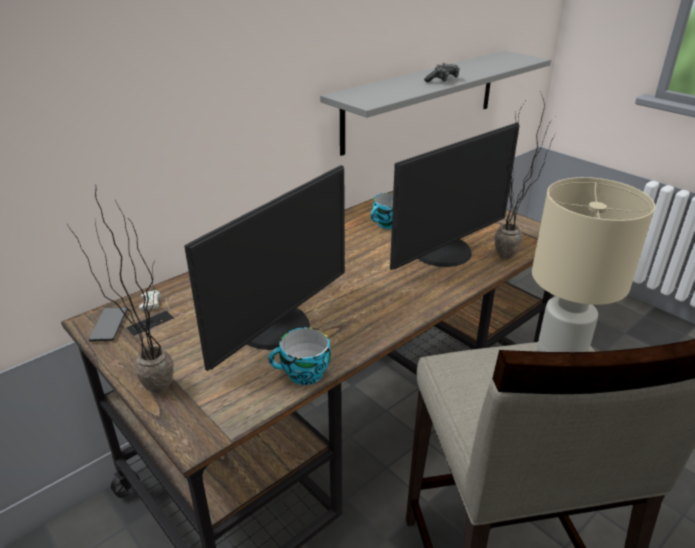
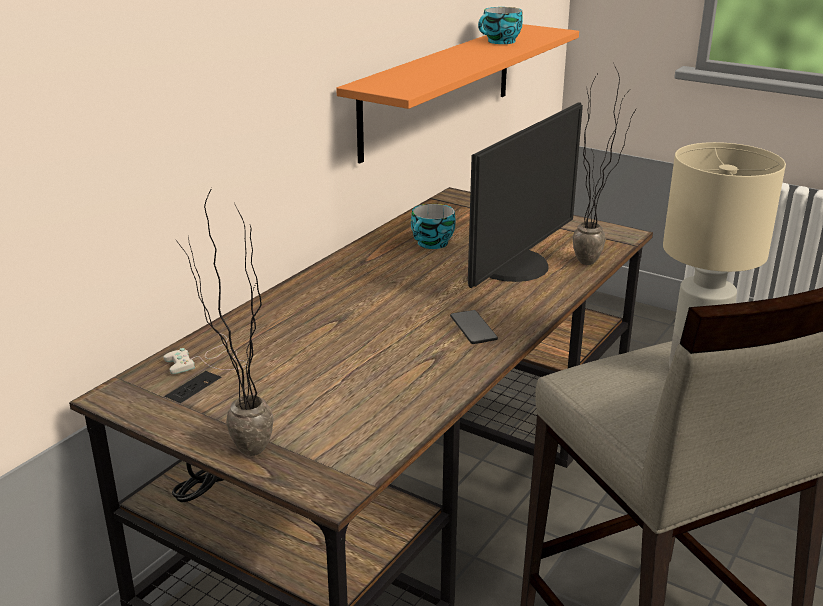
camera: 15 degrees left, 5 degrees down
phone [89,307,128,342] -> phone moved to [450,310,498,344]
monitor [184,165,345,371] -> none
cup [268,327,331,385] -> cup moved to [478,7,523,44]
grey shelf [320,51,551,156] -> orange shelf [336,24,579,163]
game controller [424,63,460,83] -> none

